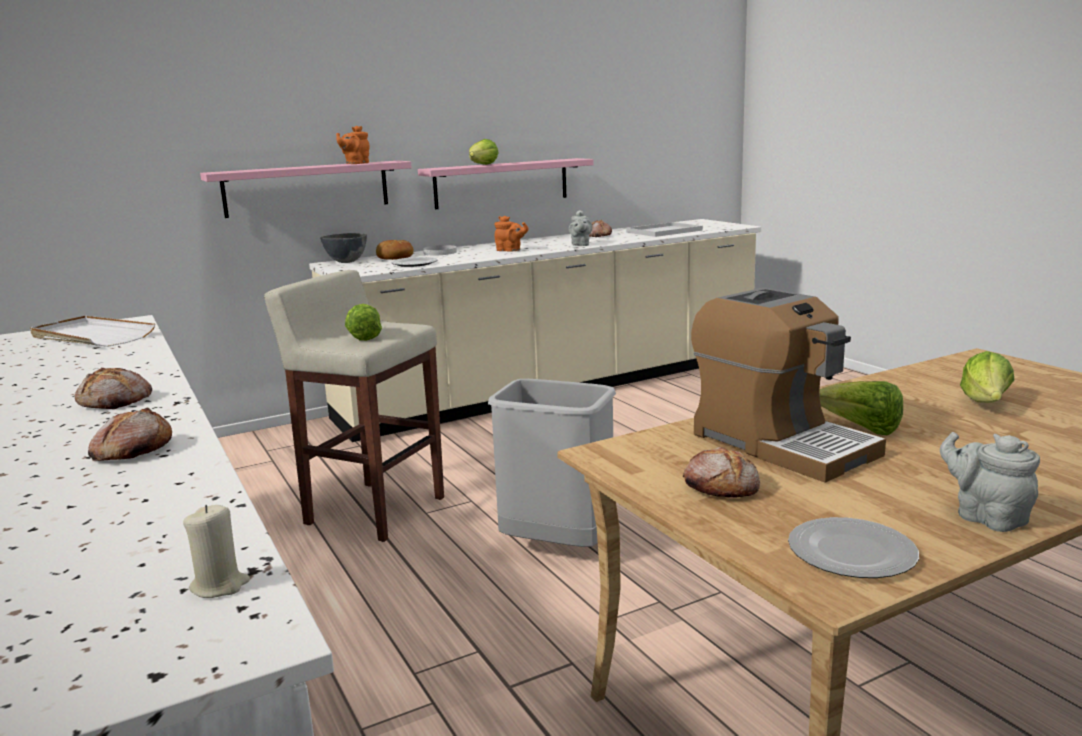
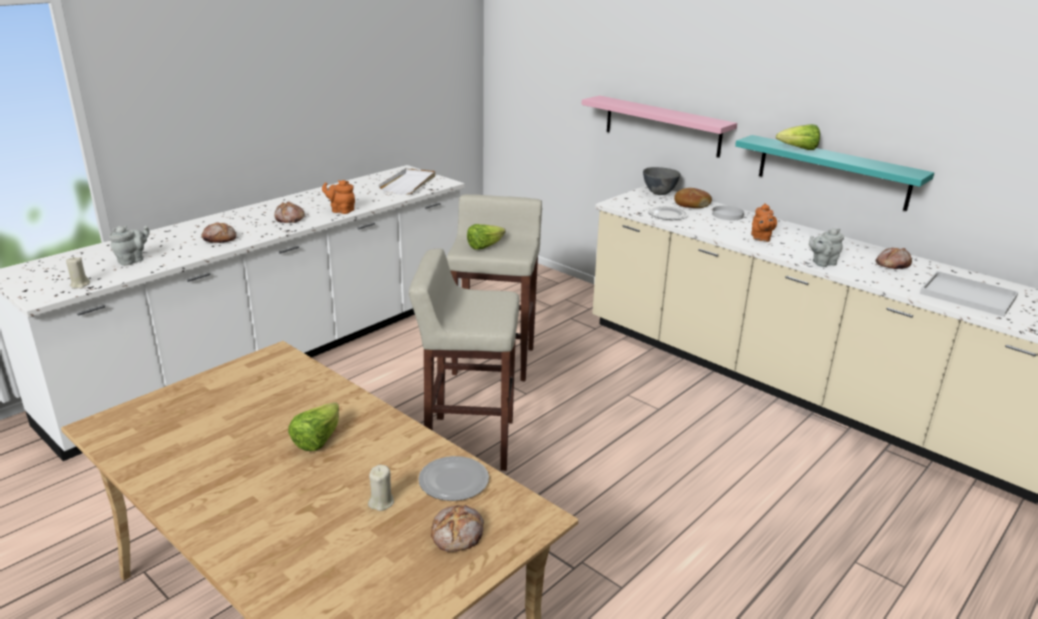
camera: 70 degrees right, 10 degrees up
orange teapot [336,126,370,164] -> orange teapot moved to [322,180,355,214]
pink shelf [418,158,594,209] -> turquoise shelf [735,135,934,211]
grey trash can [488,379,616,547] -> beige stool [409,248,519,471]
bread [683,447,760,498] -> bread moved to [431,505,484,552]
coffee machine [691,288,886,483] -> none
plate [788,517,919,578] -> plate moved to [418,456,489,501]
grey teapot [940,432,1040,532] -> grey teapot moved to [109,225,150,266]
lettuce [960,351,1014,403] -> beige candle [368,465,394,511]

